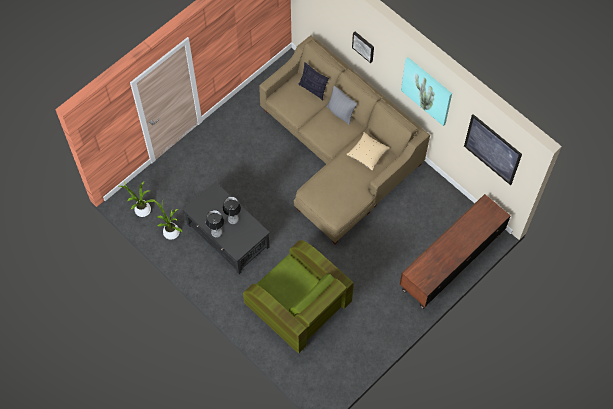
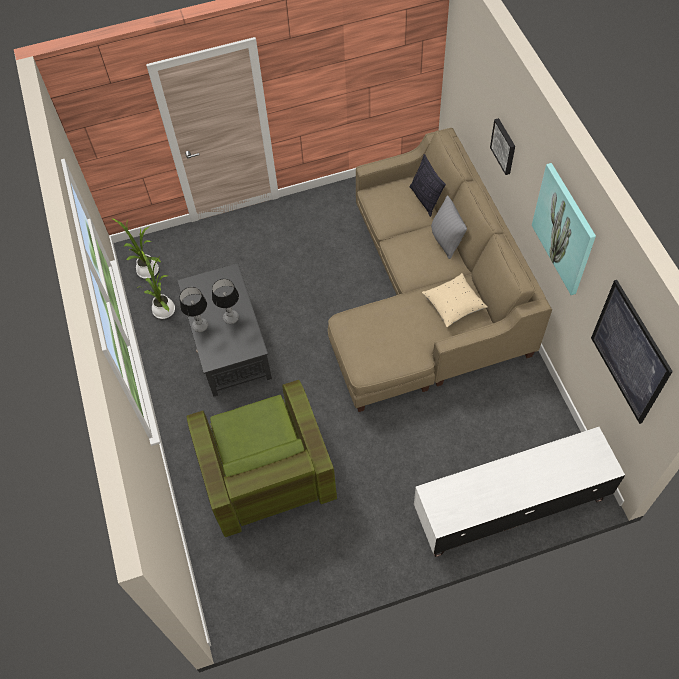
camera: 30 degrees right, 5 degrees down
brown tv stand [400,194,510,309] -> white tv stand [414,427,625,557]

